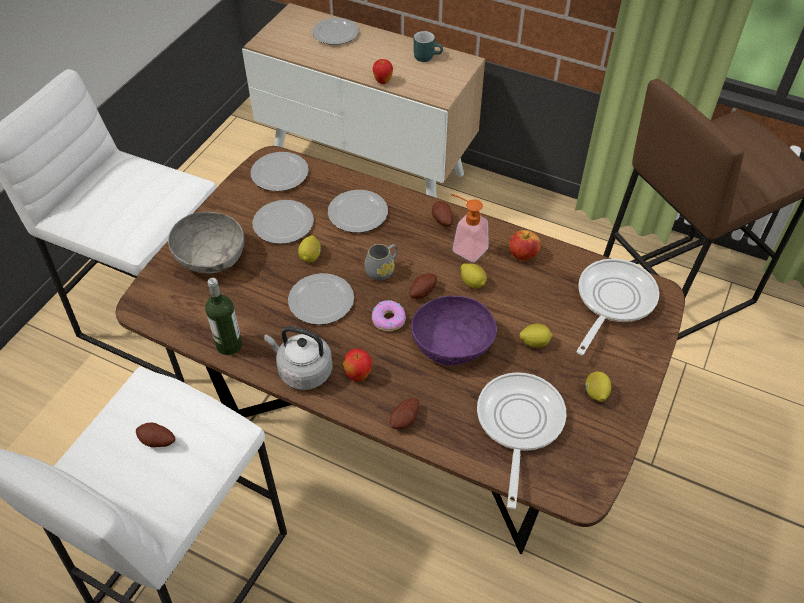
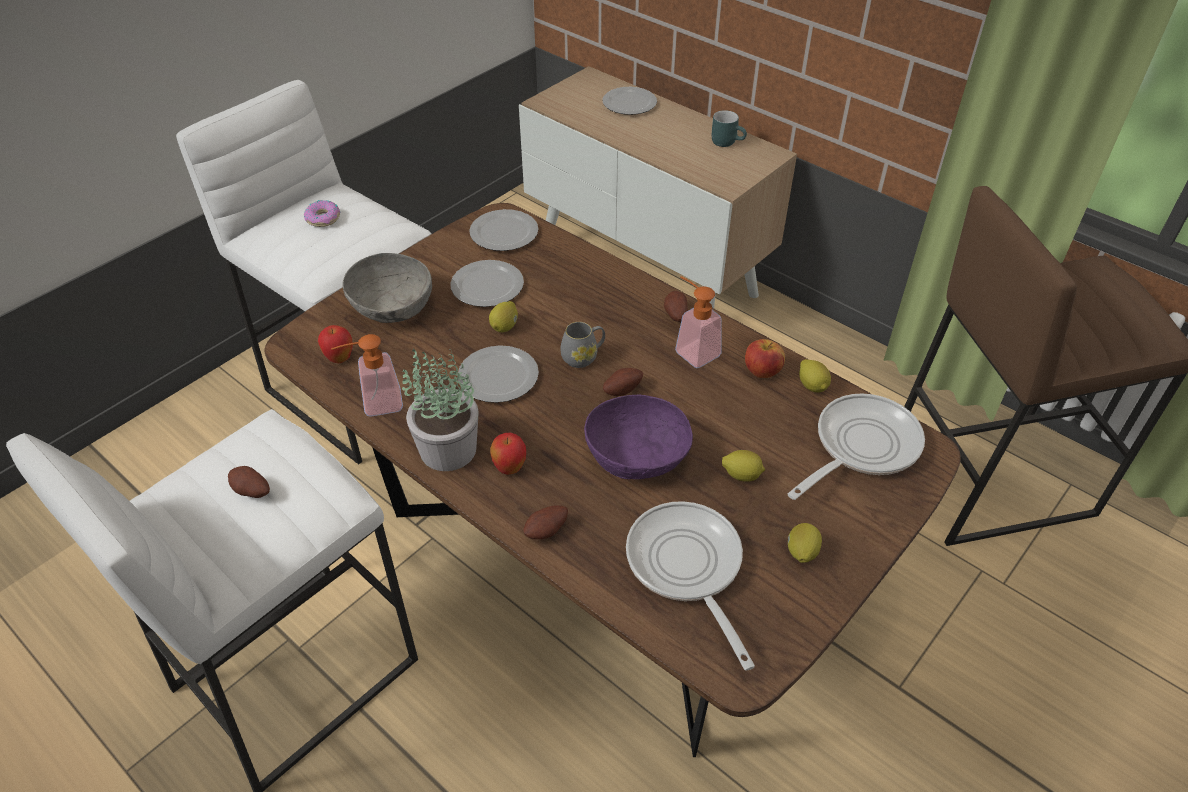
camera: 15 degrees right, 5 degrees down
bottle [205,278,242,355] -> soap dispenser [331,334,403,417]
grey kettle [264,326,333,390] -> potted plant [402,349,479,471]
plate [328,190,388,233] -> none
apple [372,59,393,84] -> apple moved to [318,325,353,363]
donut [372,300,406,331] -> donut moved to [304,200,340,227]
lemon [461,264,487,289] -> lemon moved to [799,359,831,393]
frying pan [477,372,566,509] -> frying pan turned 45 degrees counterclockwise [626,501,755,670]

